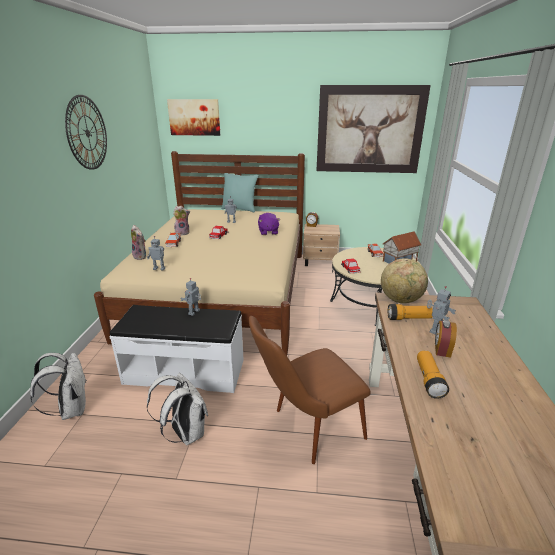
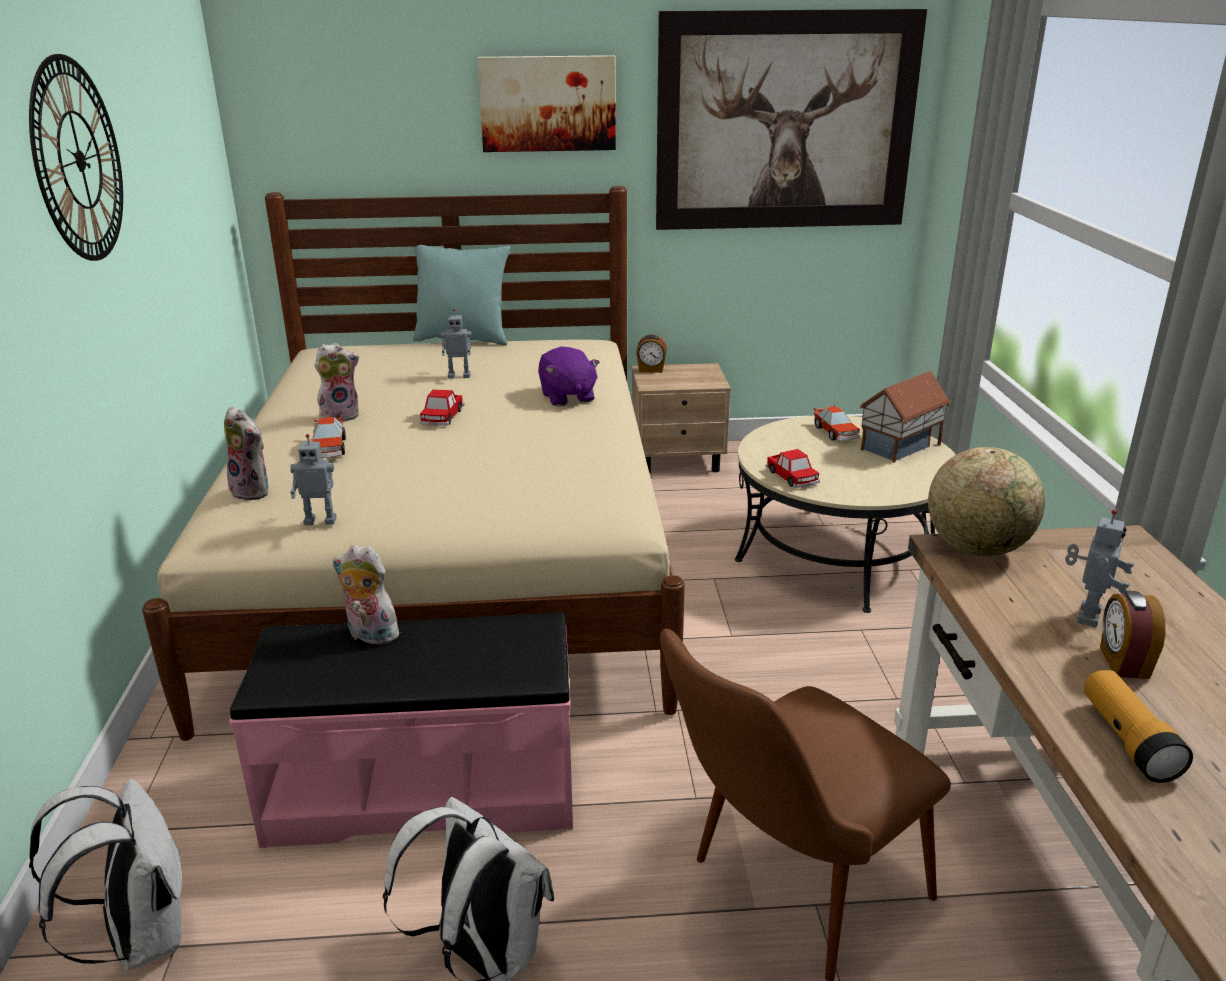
camera: 10 degrees left, 0 degrees up
white bench [109,305,244,393] -> pink bench [230,612,573,848]
picture [167,99,220,136] -> picture moved to [477,55,616,152]
toy robot [181,278,201,316] -> none
flashlight [388,304,433,320] -> none
none -> plush toy [332,545,399,644]

